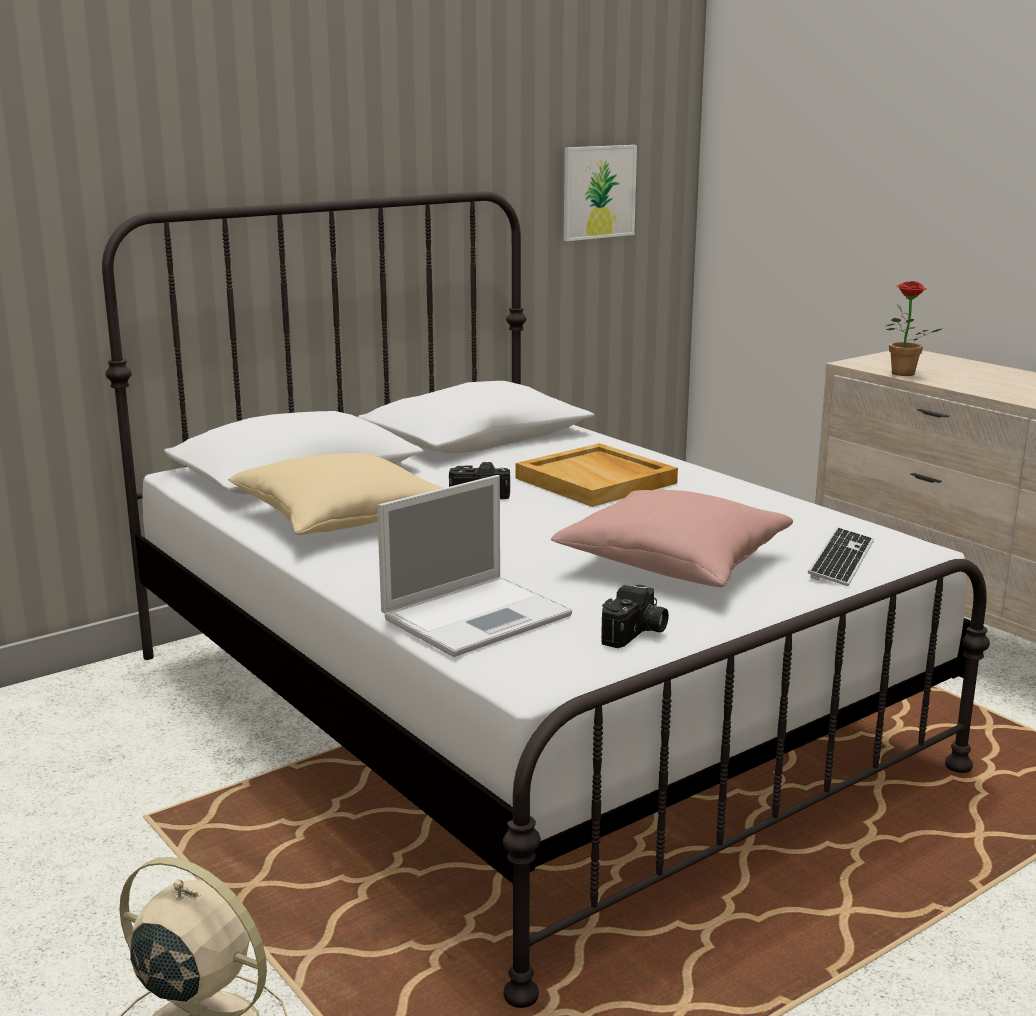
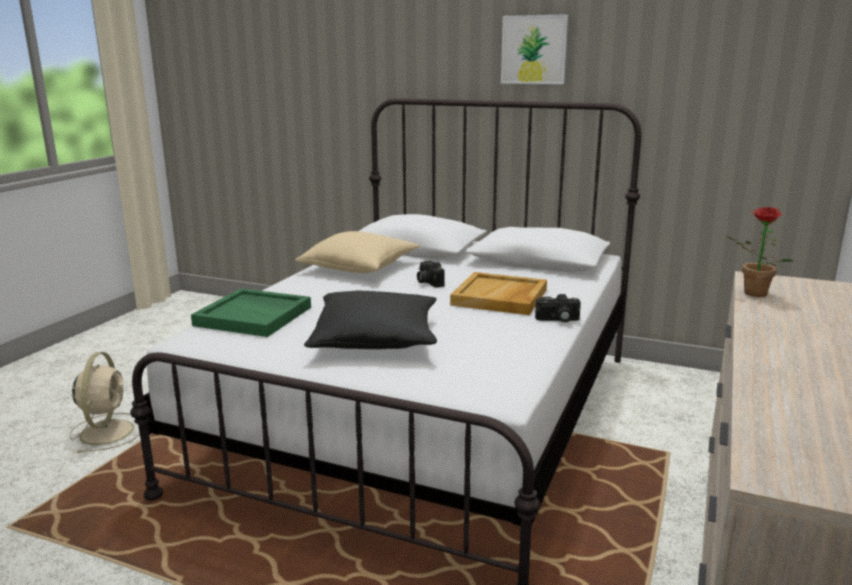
camera: 60 degrees right, 0 degrees up
laptop [377,475,572,657] -> green tray [191,288,311,337]
pink pillow [551,490,793,587] -> black pillow [304,291,437,349]
picture [564,145,637,241] -> picture moved to [501,14,568,84]
camera [601,585,669,648] -> camera moved to [535,294,581,322]
keyboard [807,527,874,586] -> none

